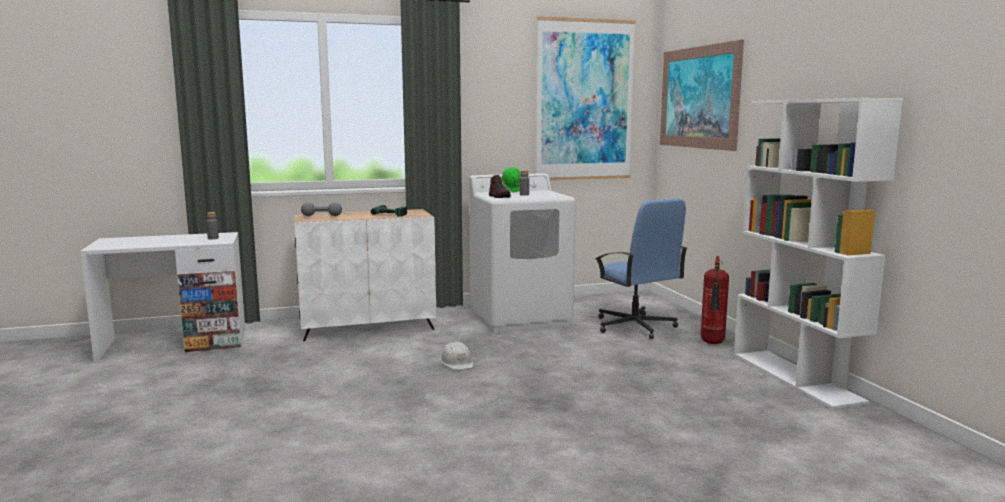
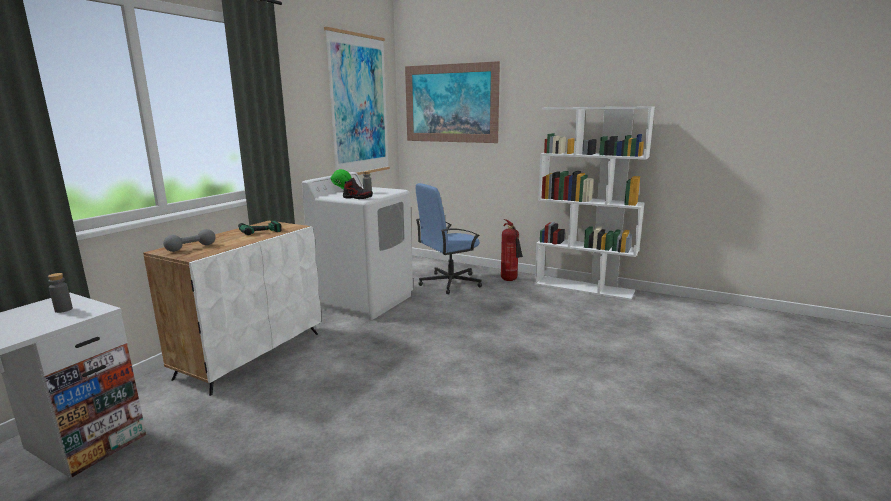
camera: 45 degrees left, 5 degrees up
white hard hat [440,341,473,370] -> none
blue office chair [595,198,687,339] -> blue office chair turned 135 degrees clockwise [416,183,482,294]

